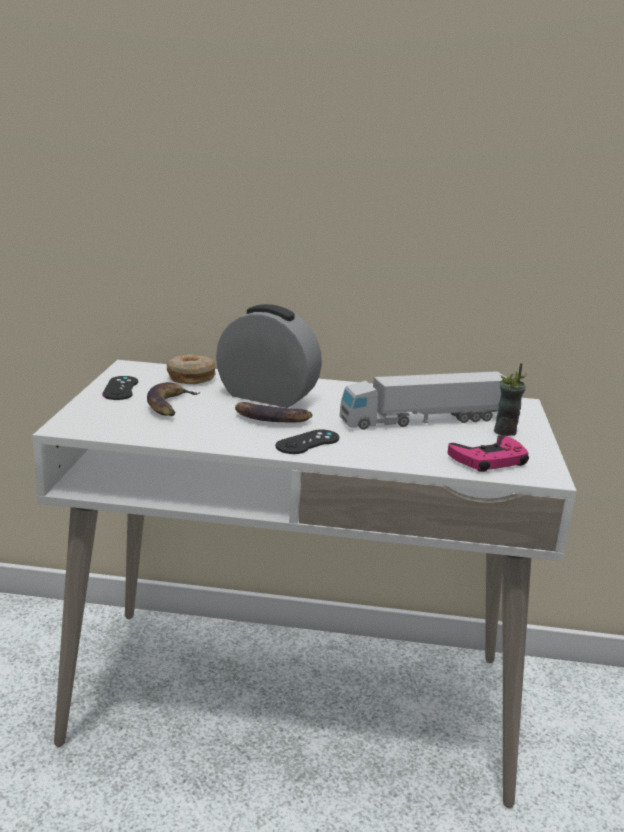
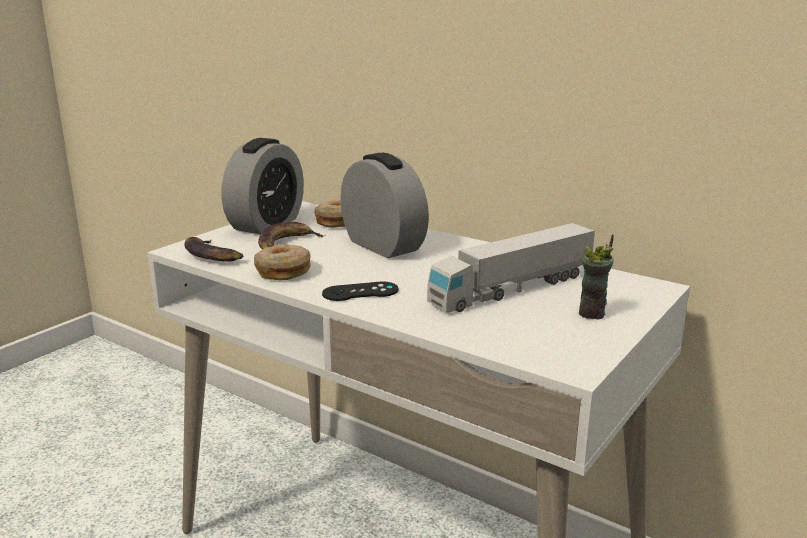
camera: 30 degrees right, 0 degrees up
black game controller [102,376,138,400] -> alarm clock [222,138,304,235]
banana [235,402,312,422] -> banana moved to [184,237,243,262]
toy truck [340,371,507,430] -> toy truck turned 45 degrees counterclockwise [427,223,595,313]
pink game controller [448,435,529,472] -> none
none -> donut [254,244,311,280]

